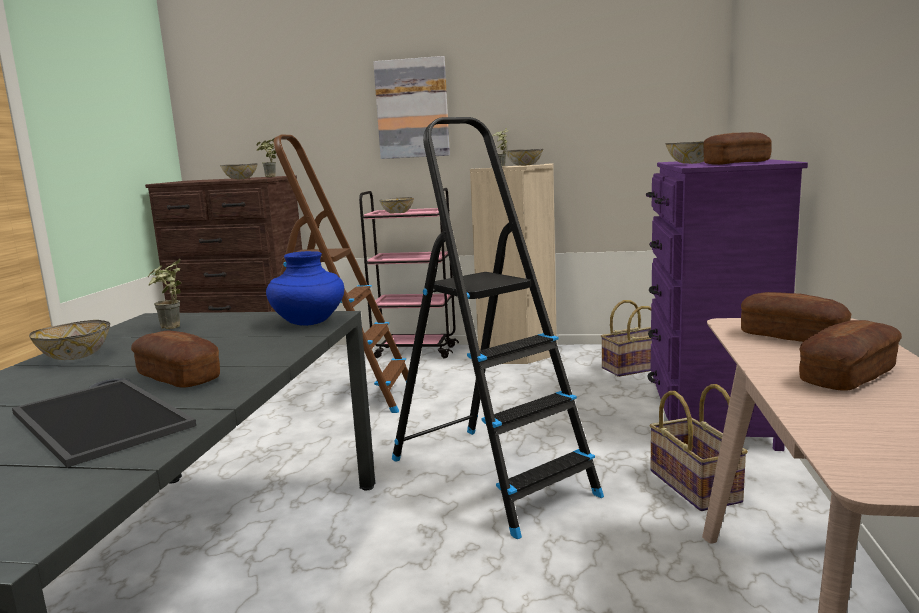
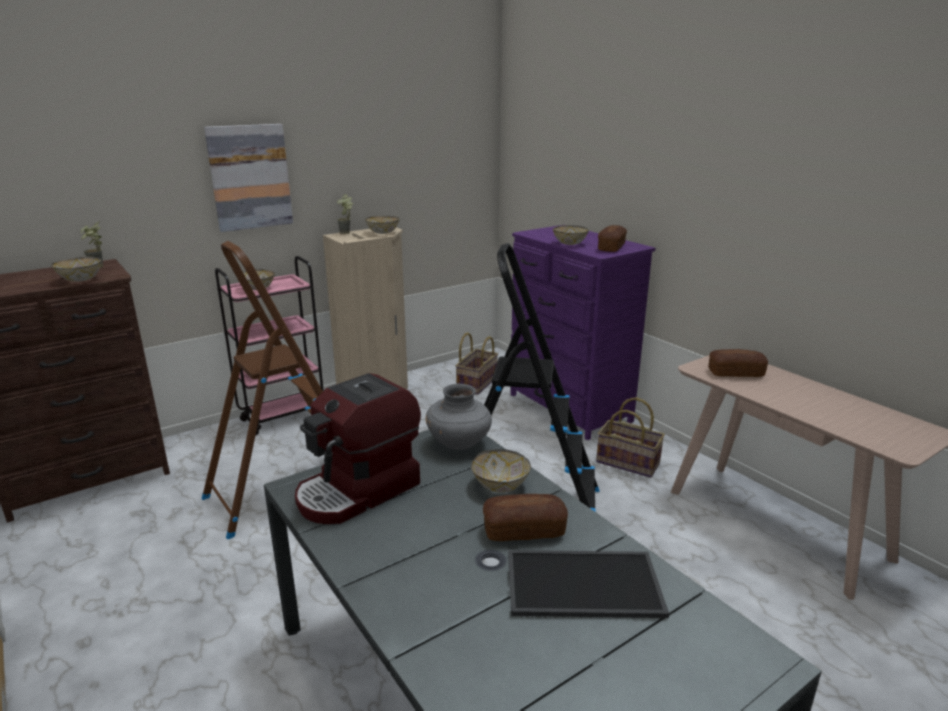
camera: 45 degrees left, 10 degrees up
bowl [29,320,110,360] -> bowl moved to [471,449,531,493]
potted plant [148,259,181,329] -> coffee machine [295,373,421,524]
blue vase [266,251,344,326] -> grey vase [426,384,492,450]
bread [799,320,902,391] -> none

